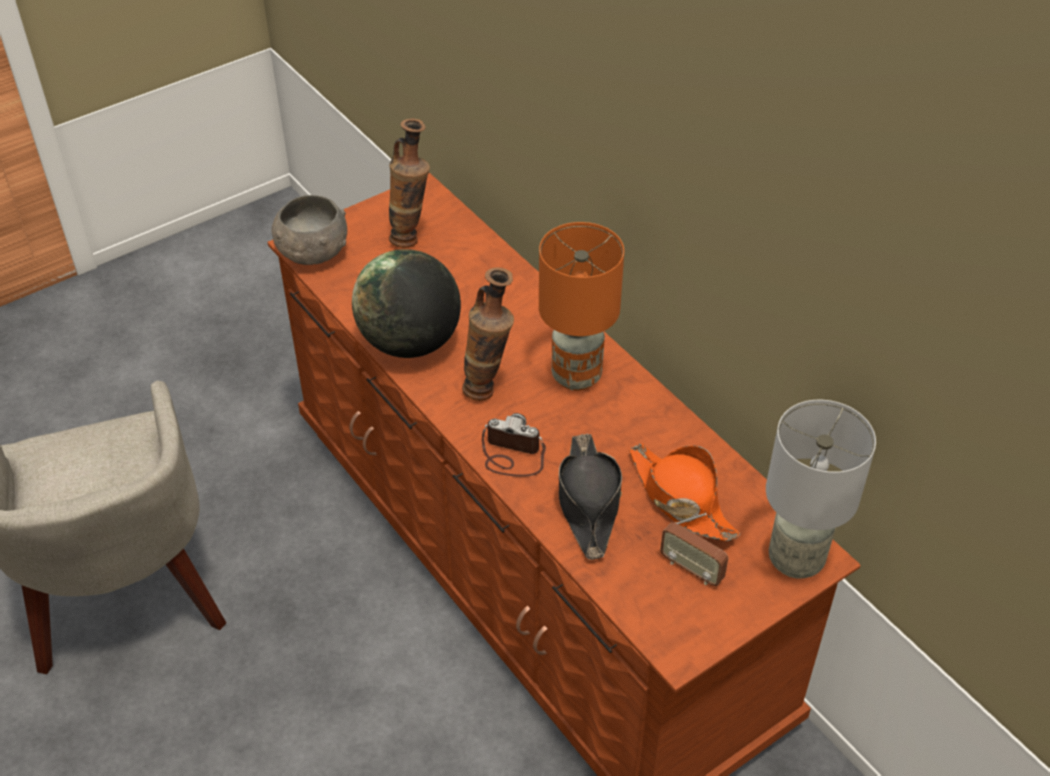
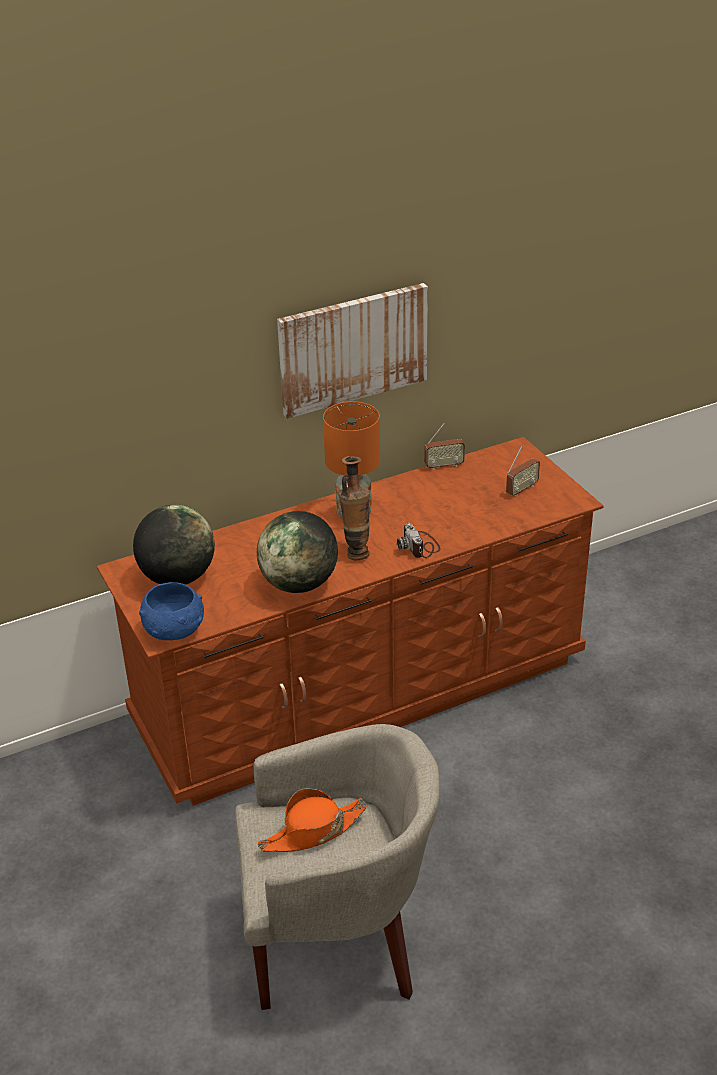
camera: 80 degrees left, 10 degrees down
grey bowl [271,195,347,265] -> blue bowl [139,582,204,640]
vase [389,119,430,248] -> globe [133,505,215,585]
camera [482,413,546,477] -> camera turned 45 degrees counterclockwise [397,523,440,558]
black hat [559,434,622,560] -> none
orange hat [629,443,740,541] -> orange hat moved to [258,788,367,852]
grey table lamp [766,400,876,578] -> none
none -> picture [277,283,428,419]
none -> radio [424,422,465,470]

